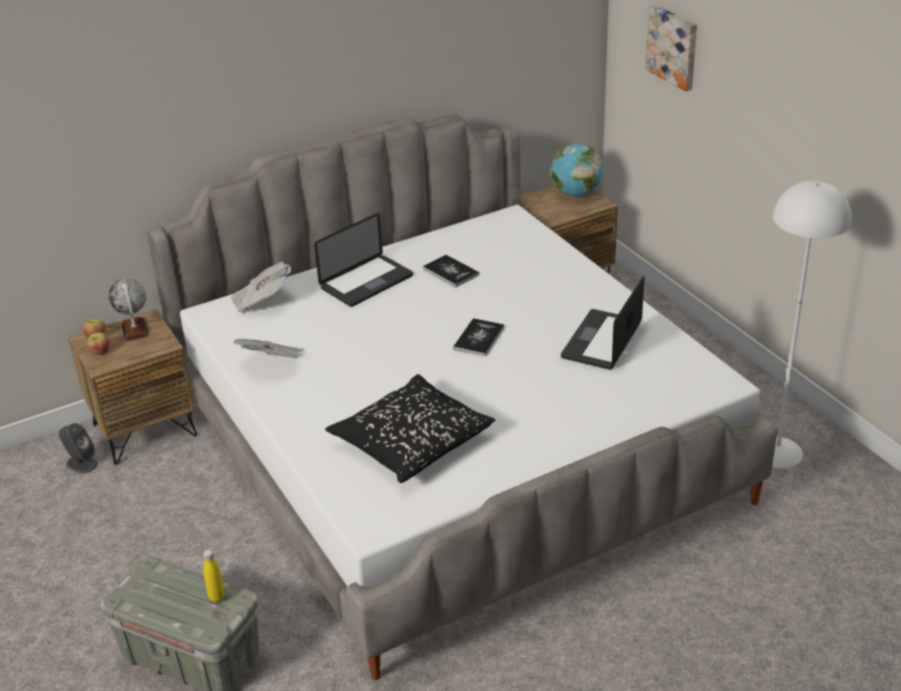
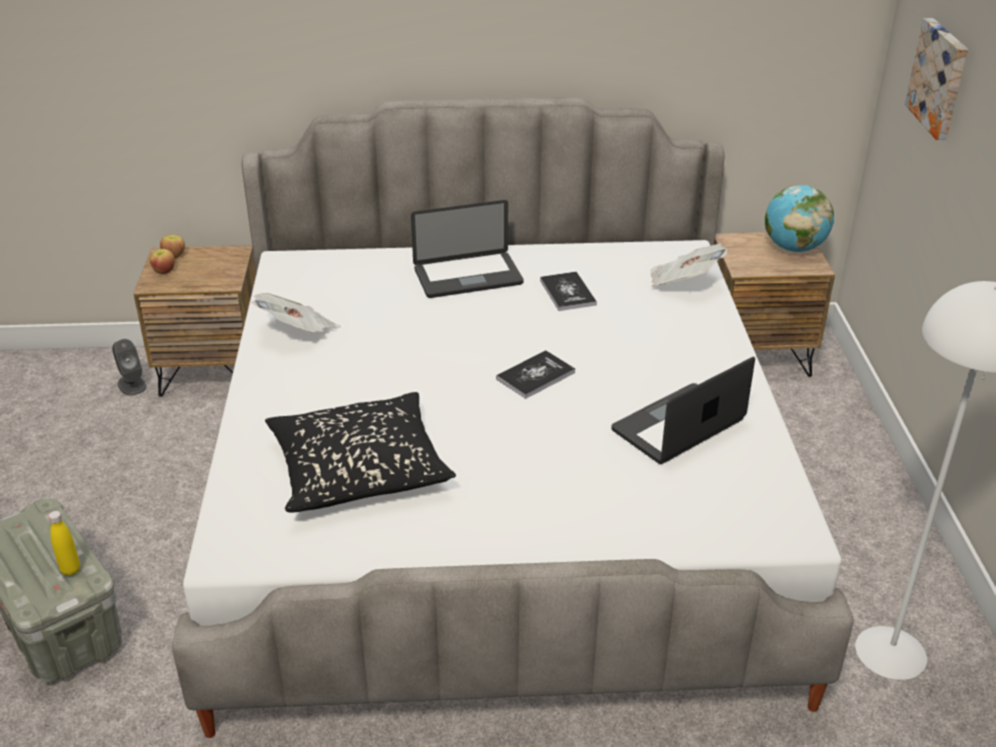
camera: 25 degrees right, 0 degrees up
globe [109,278,148,341] -> none
newspaper [231,262,291,312] -> newspaper moved to [650,244,727,287]

